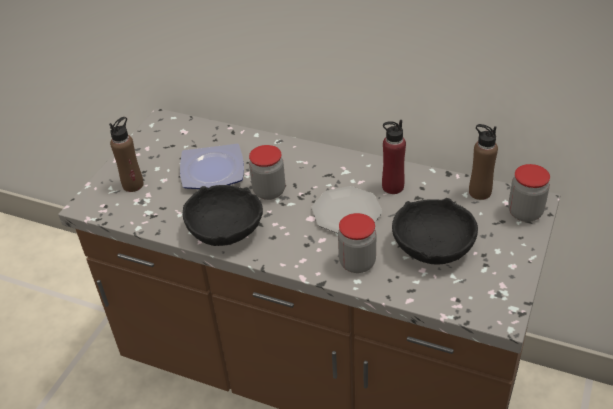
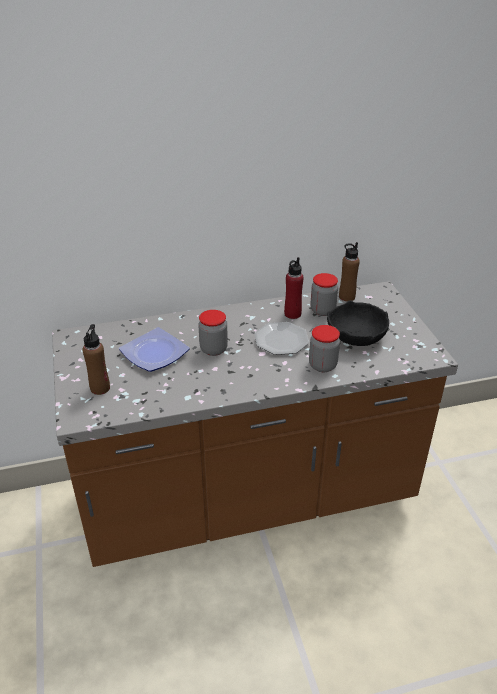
camera: 40 degrees left, 5 degrees down
black bowl [182,185,263,246] -> none
jar [508,164,550,222] -> jar moved to [310,273,338,316]

